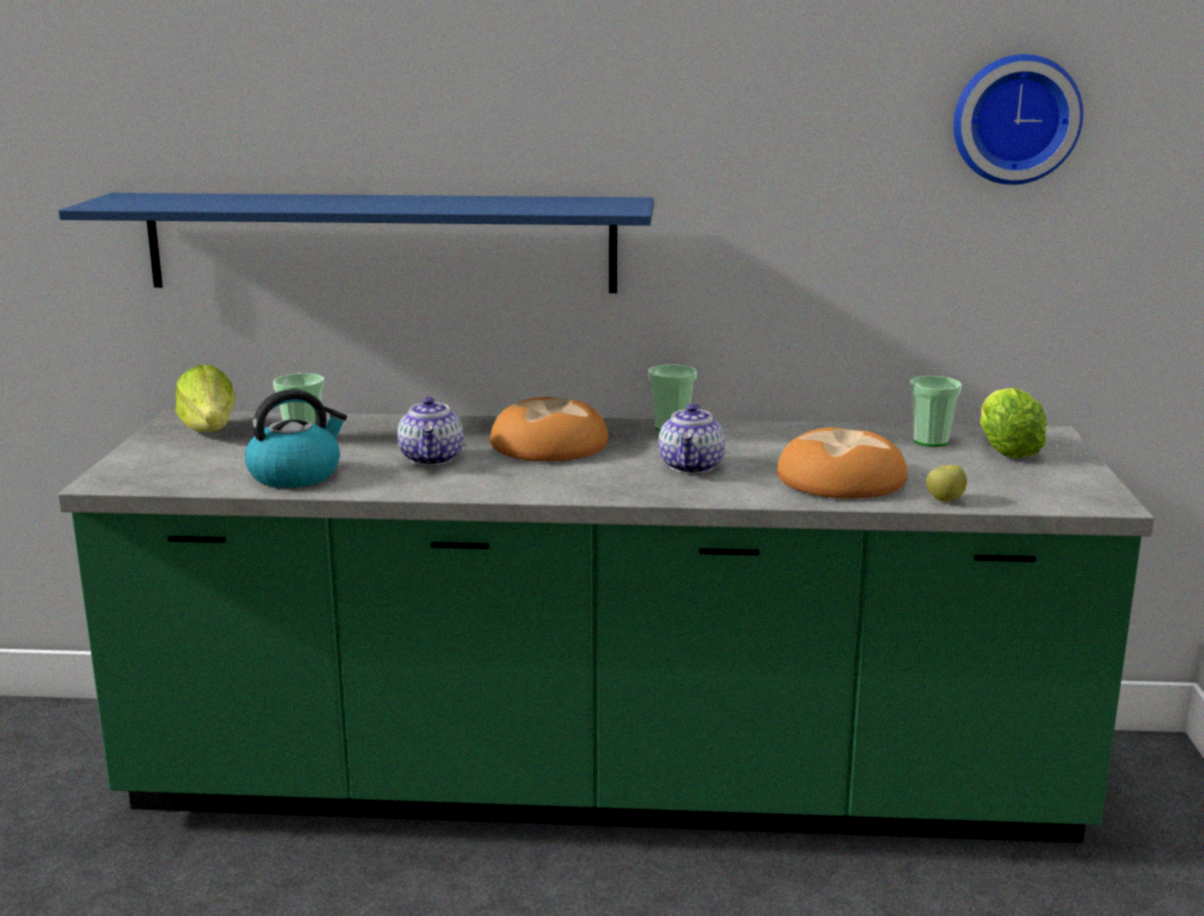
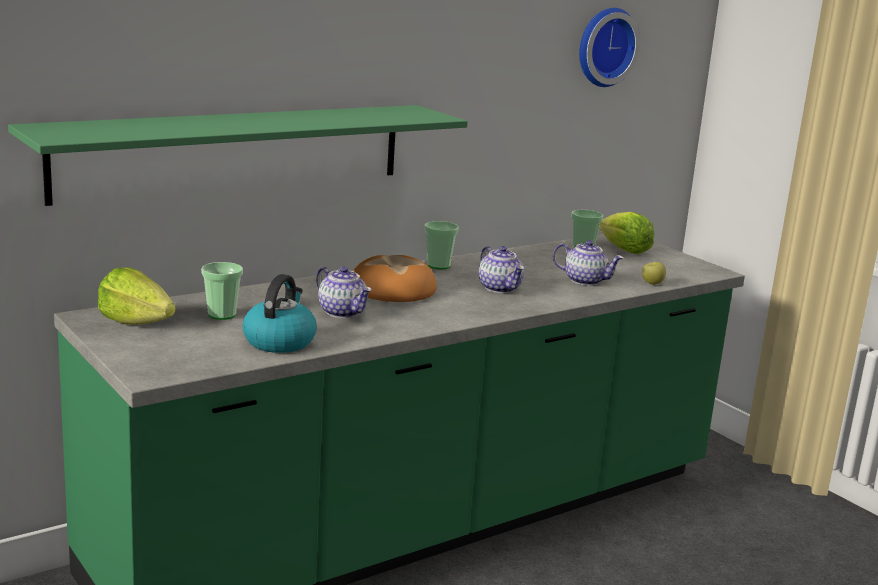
camera: 40 degrees left, 0 degrees up
blue shelf [59,193,654,293] -> green shelf [8,105,468,206]
bread [777,427,907,498] -> teapot [553,240,623,286]

